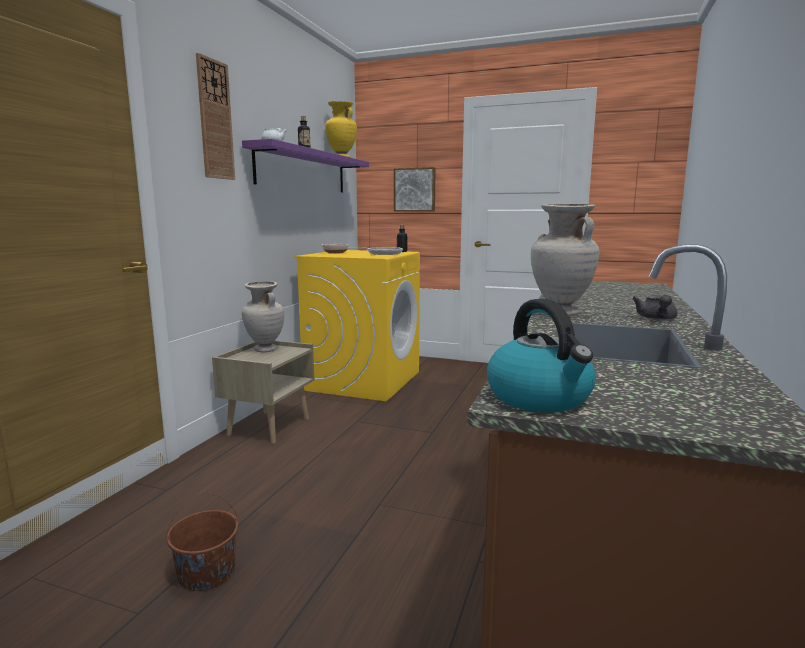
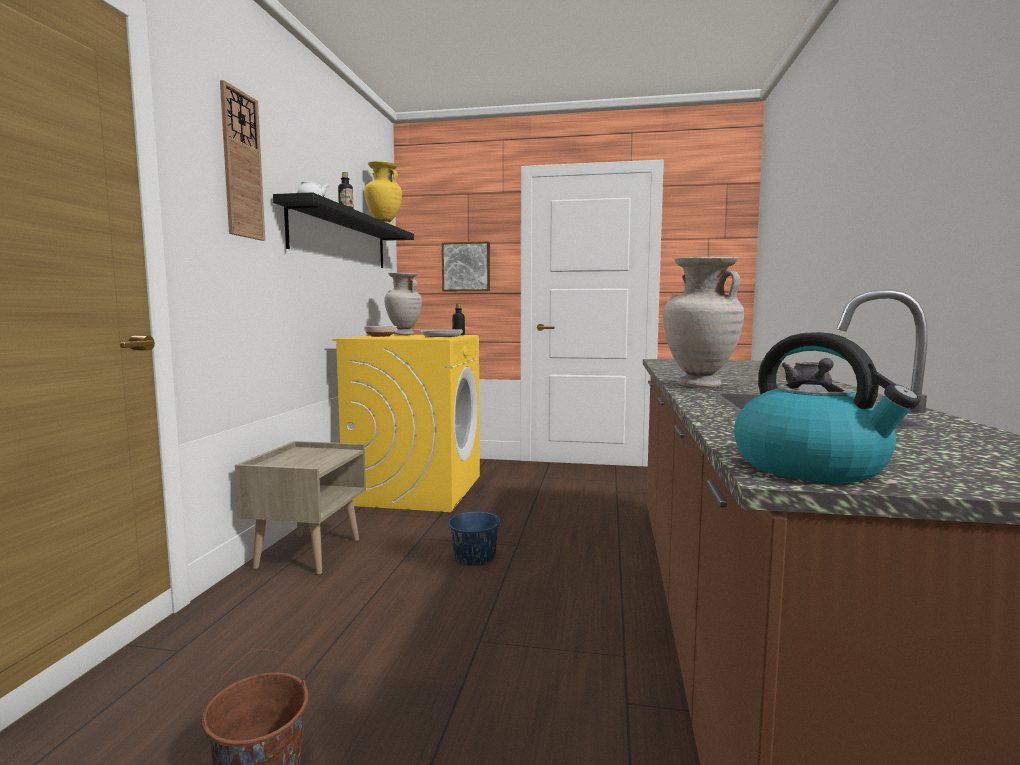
camera: 10 degrees left, 5 degrees down
purple shelf [242,139,369,192] -> black shelf [273,192,414,268]
beige vase [242,281,284,352] -> beige vase moved to [384,272,422,335]
none -> blue bucket [448,492,500,566]

